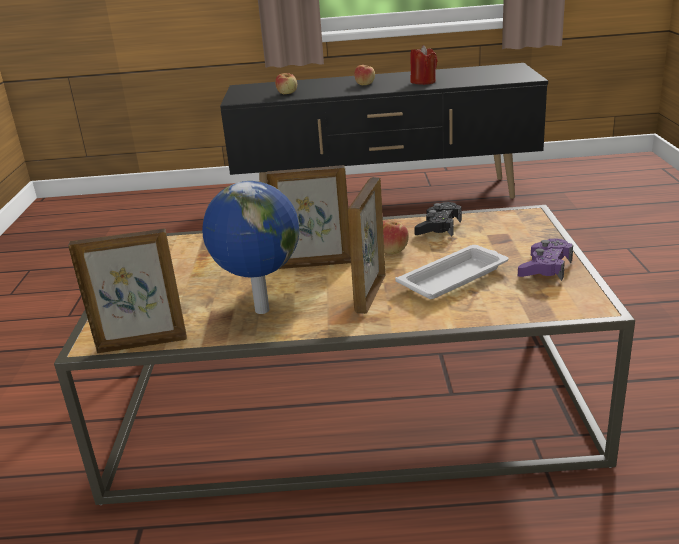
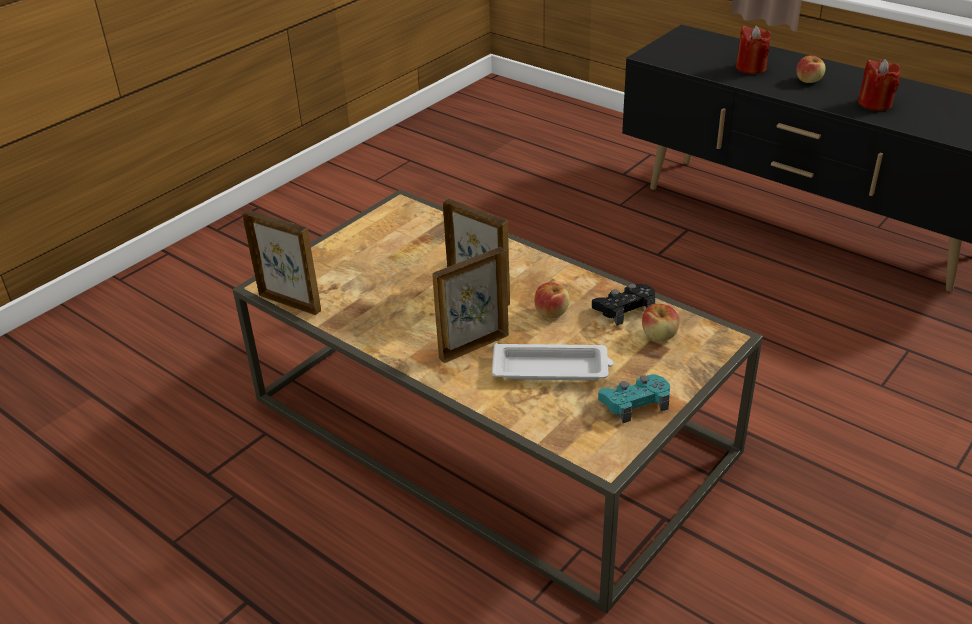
camera: 40 degrees right, 10 degrees up
globe [202,181,299,314] -> none
apple [275,73,297,94] -> apple moved to [642,304,680,341]
purple game controller [518,238,573,281] -> turquoise game controller [598,374,670,423]
none -> red candle [736,25,771,74]

